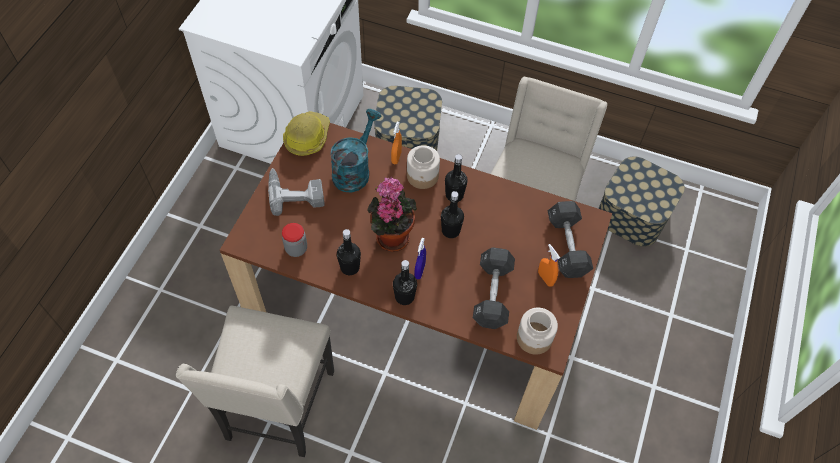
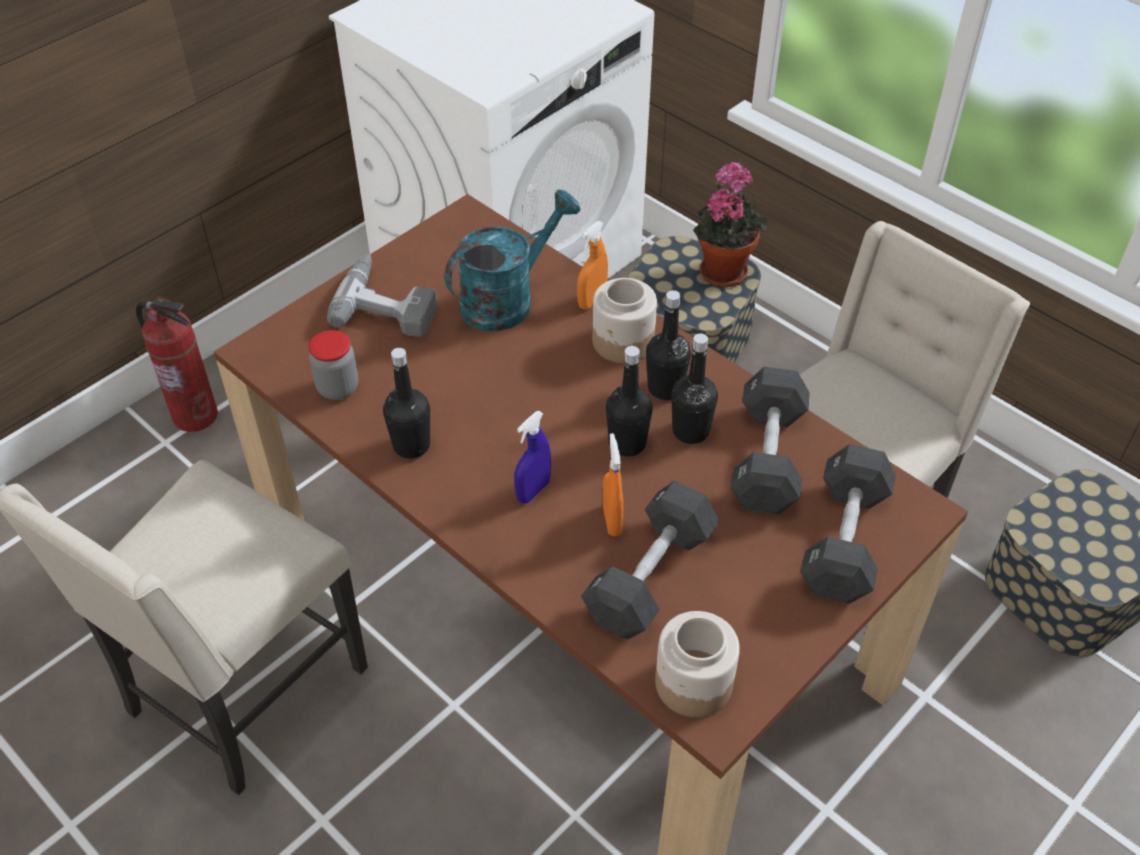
camera: 25 degrees right, 10 degrees down
hard hat [283,111,330,156] -> none
potted plant [367,177,417,252] -> potted plant moved to [693,162,768,287]
black bottle [393,260,417,305] -> black bottle moved to [671,333,718,444]
orange spray bottle [538,244,560,287] -> orange spray bottle moved to [603,433,623,536]
none -> fire extinguisher [136,296,218,432]
none -> black dumbbell [730,367,810,514]

